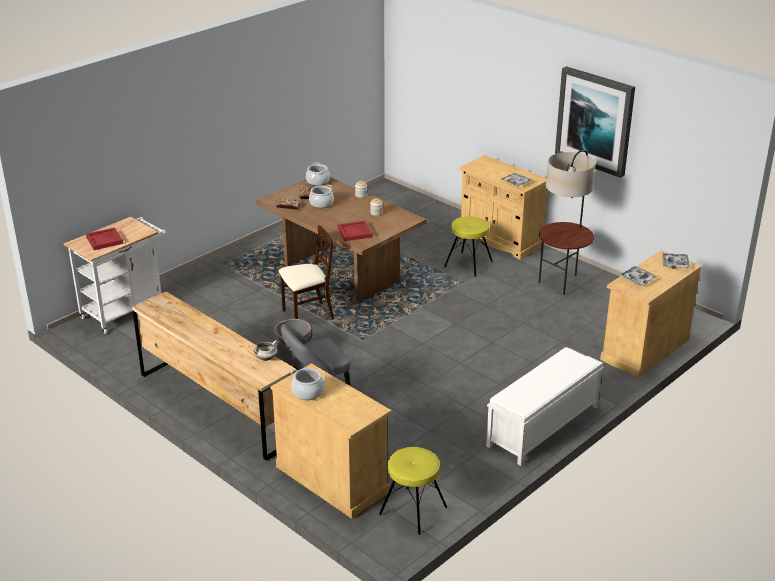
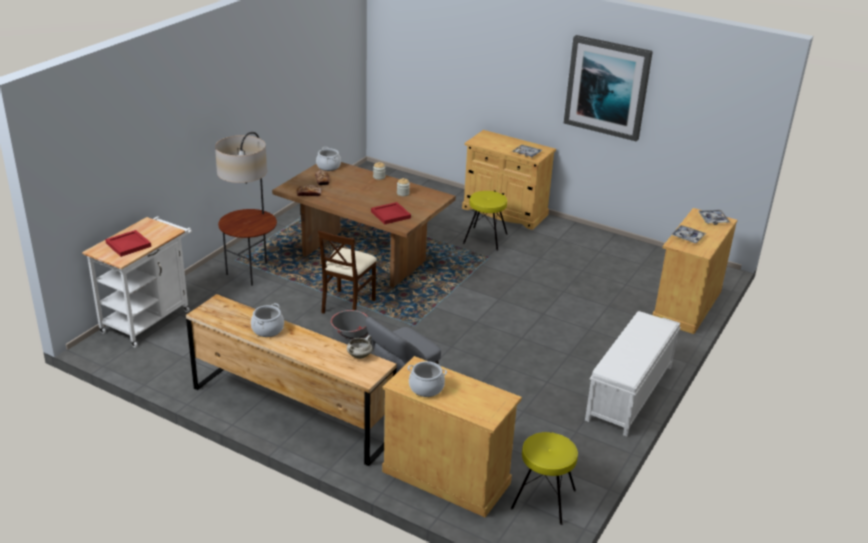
camera: 15 degrees left, 0 degrees up
beige chair [279,225,334,319] -> beige chair turned 150 degrees clockwise [318,230,377,314]
cooking pot [309,185,334,208] -> cooking pot moved to [251,303,284,337]
floor lamp [539,150,595,295] -> floor lamp moved to [215,132,277,286]

